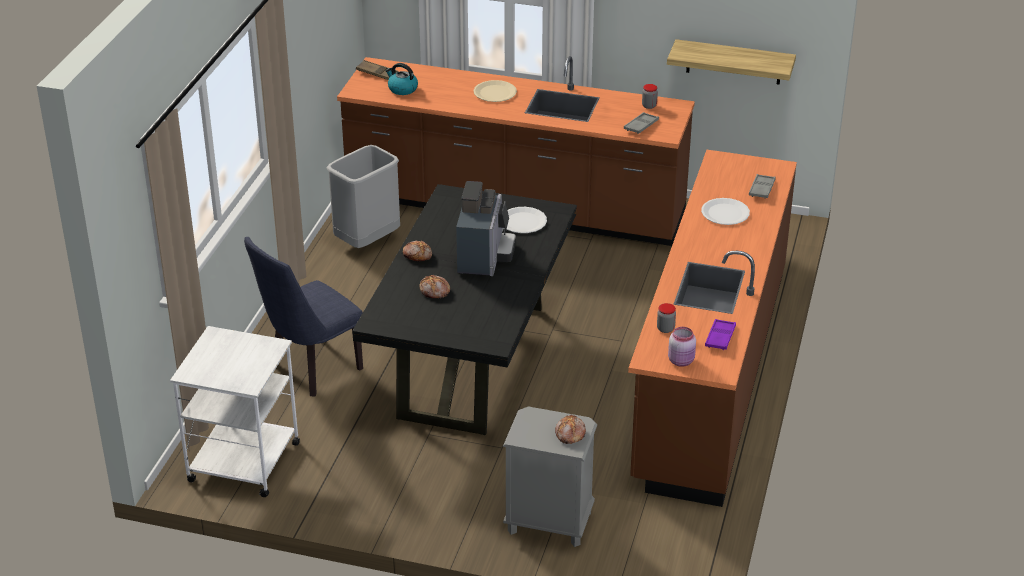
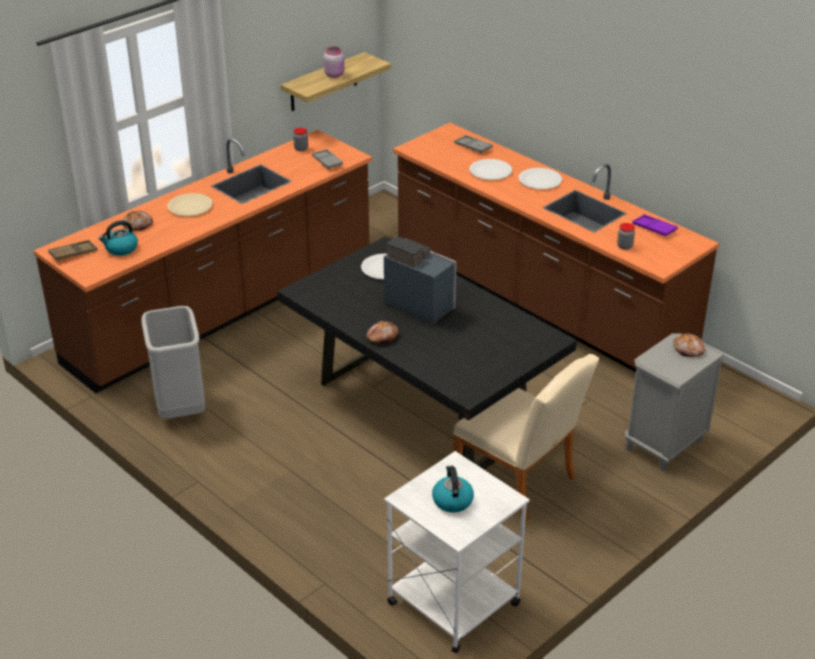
camera: 60 degrees left, 0 degrees up
blue chair [244,237,363,397] -> none
bread [420,275,450,298] -> bread moved to [123,211,153,231]
pink jar [668,327,696,367] -> pink jar moved to [324,47,344,78]
none -> kettle [432,465,474,512]
none -> beige chair [453,354,599,522]
none -> white plate [519,168,562,189]

